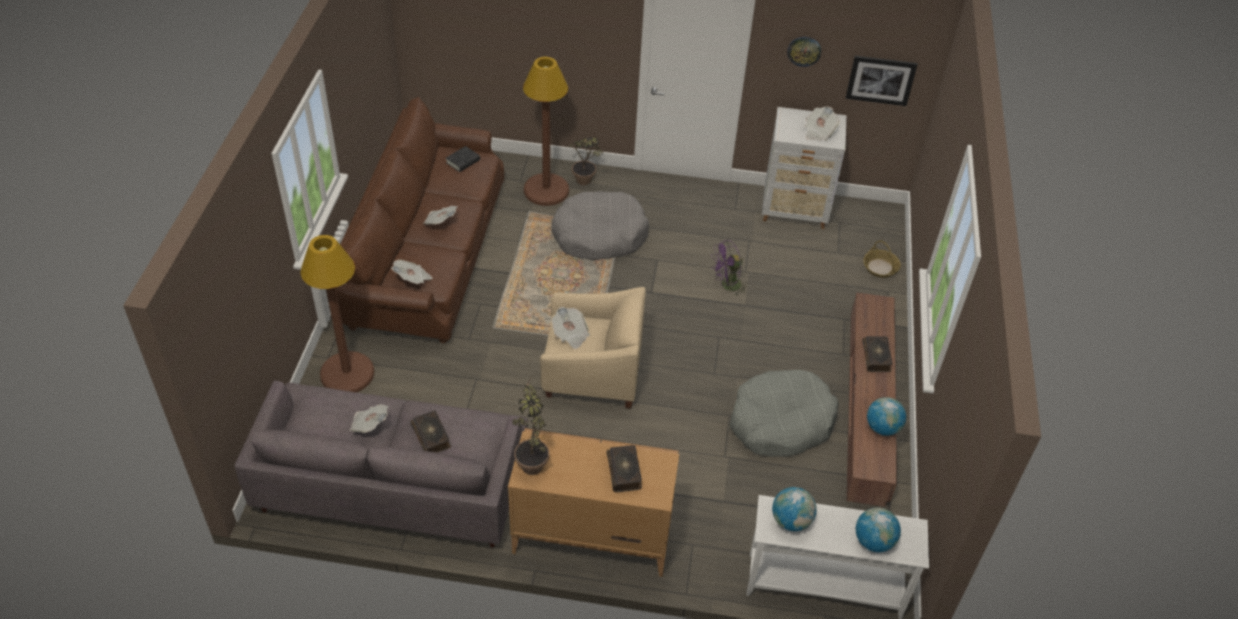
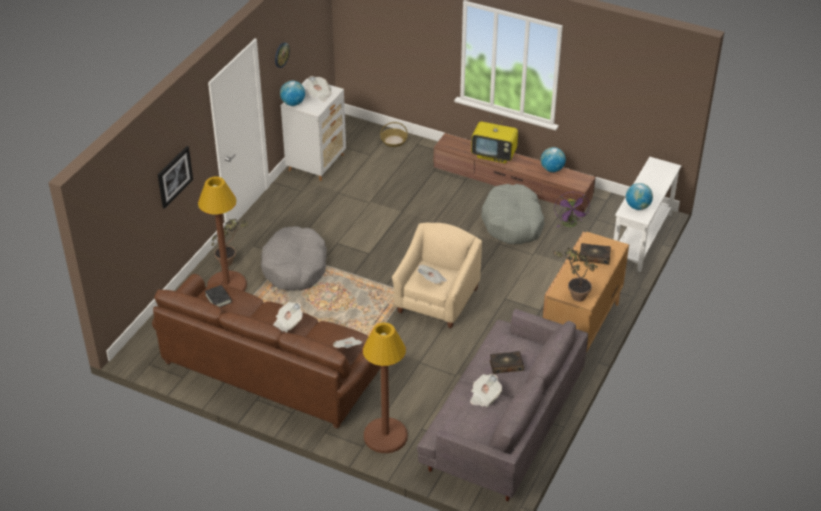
camera: 70 degrees left, 5 degrees down
purple fan [711,240,748,296] -> purple fan moved to [554,192,589,227]
picture [846,56,918,106] -> picture moved to [158,146,193,209]
globe [856,508,901,552] -> globe moved to [280,81,305,106]
book [862,336,892,372] -> television [471,115,518,163]

